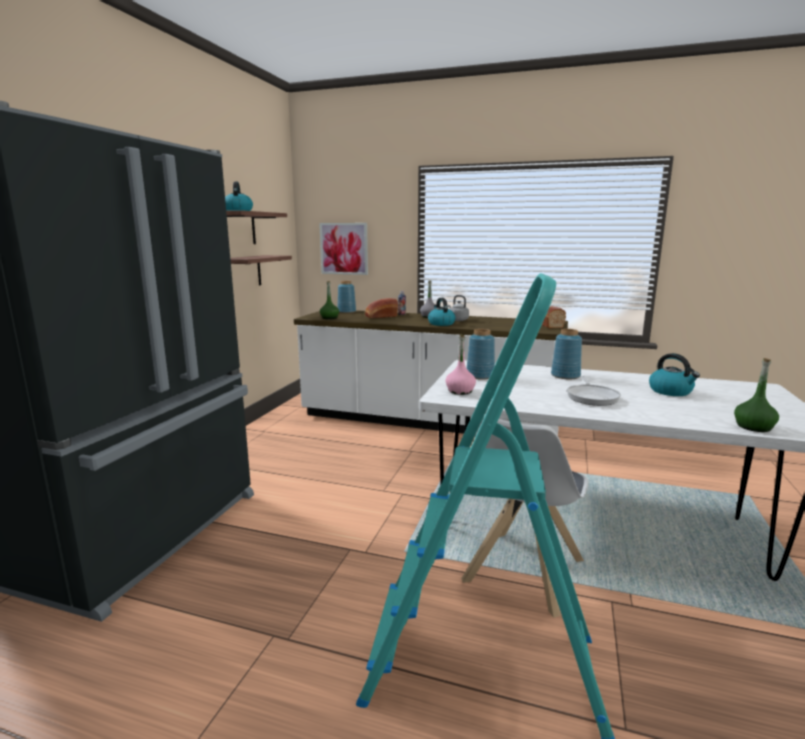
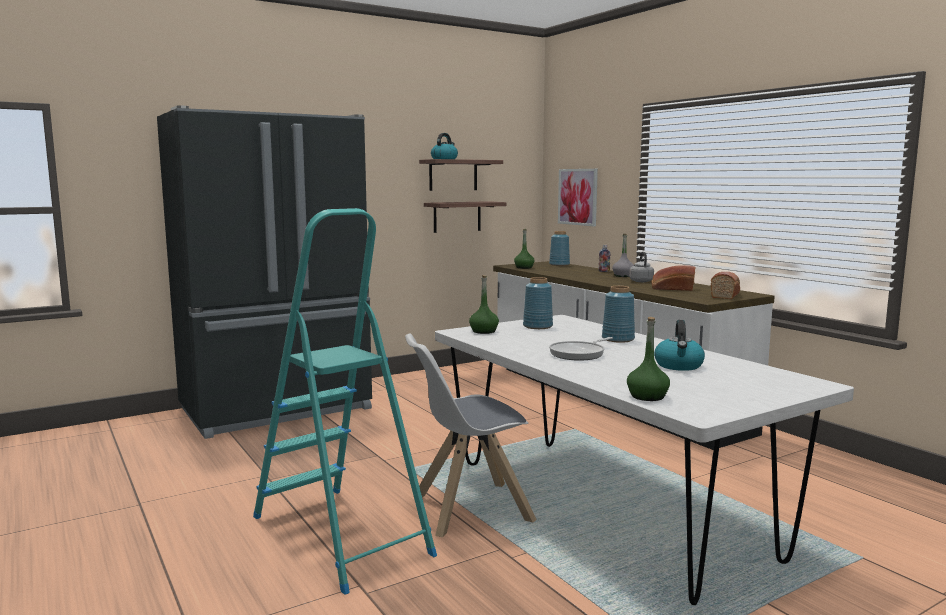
camera: 40 degrees right, 5 degrees down
bread [365,298,398,318] -> bread moved to [652,265,696,291]
kettle [428,298,455,326] -> none
pink bottle [445,334,476,395] -> green bottle [469,275,499,334]

